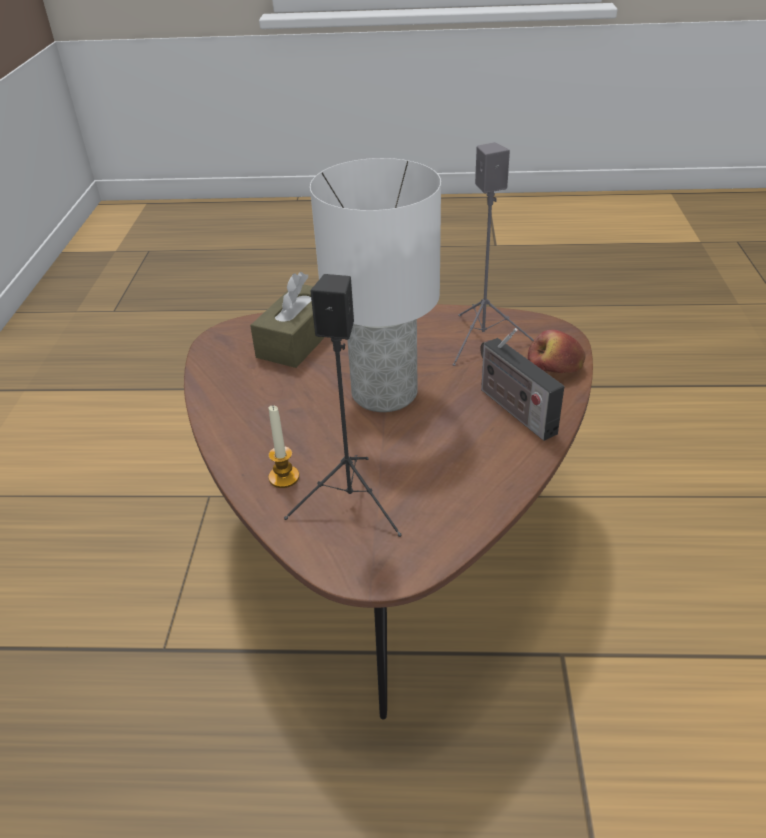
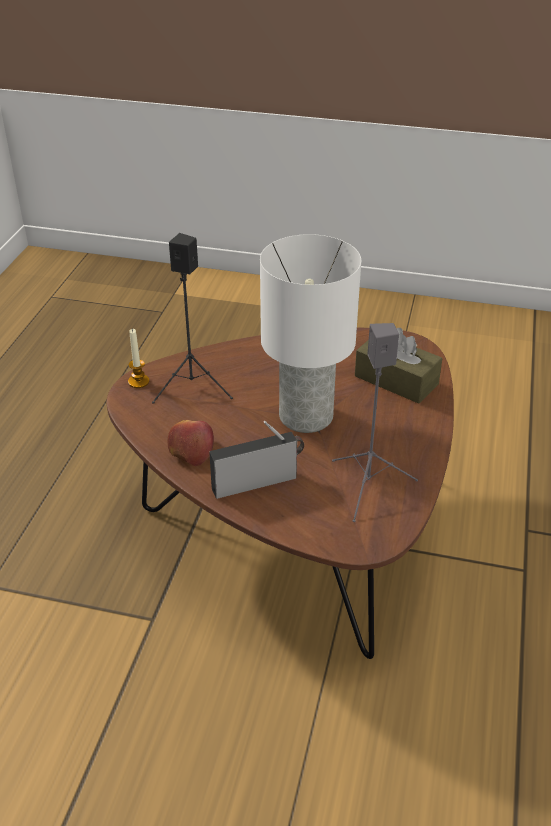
camera: 100 degrees right, 0 degrees up
candle [268,405,300,488] -> candle moved to [128,329,150,388]
apple [528,330,586,373] -> apple moved to [167,420,214,466]

